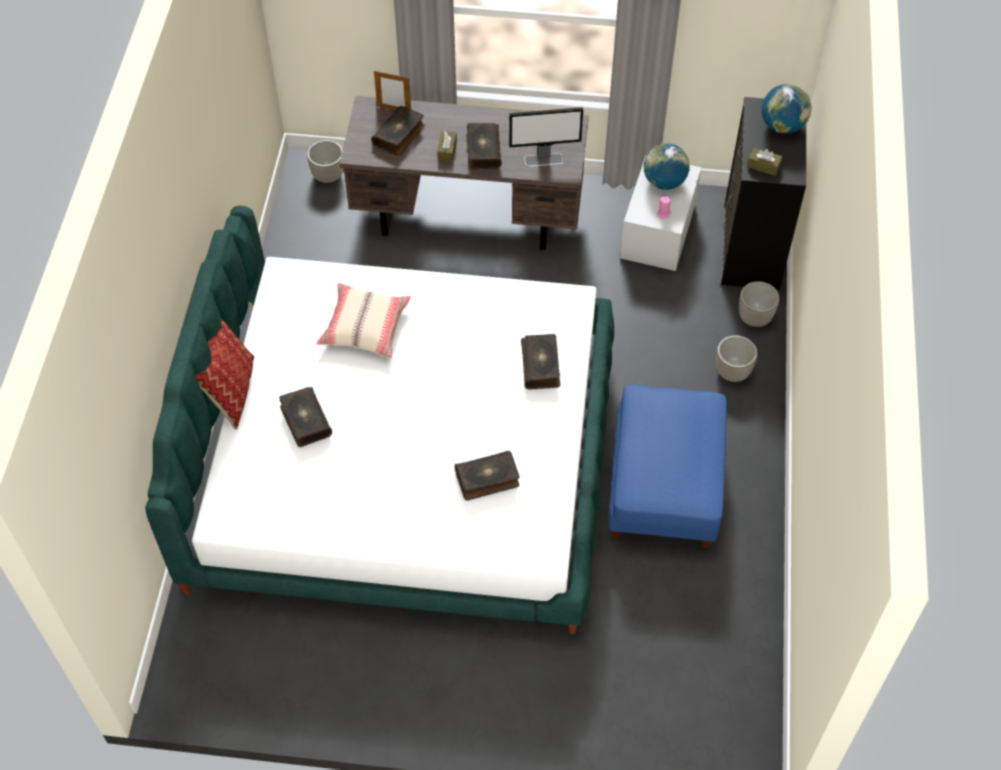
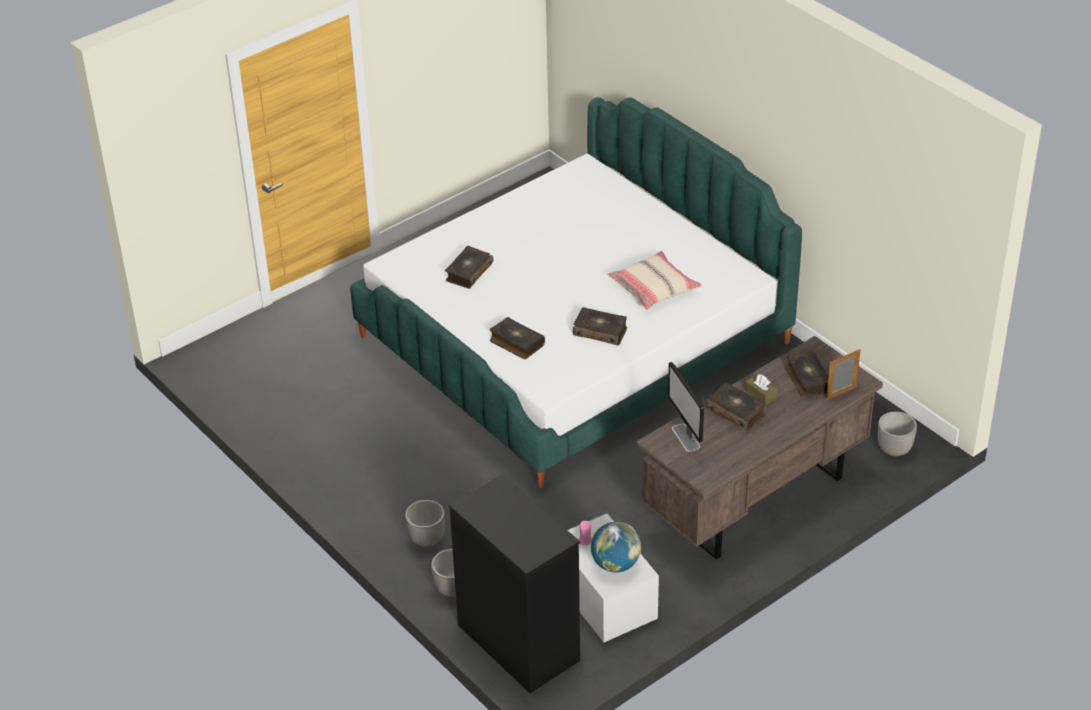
camera: 135 degrees right, 15 degrees down
pillow [196,319,254,430] -> none
book [279,387,332,447] -> book moved to [573,307,627,345]
monitor [509,107,583,167] -> monitor turned 60 degrees counterclockwise [668,362,704,452]
blue ottoman [608,385,727,548] -> none
brown tissue box [747,148,783,176] -> none
globe [762,84,812,134] -> none

